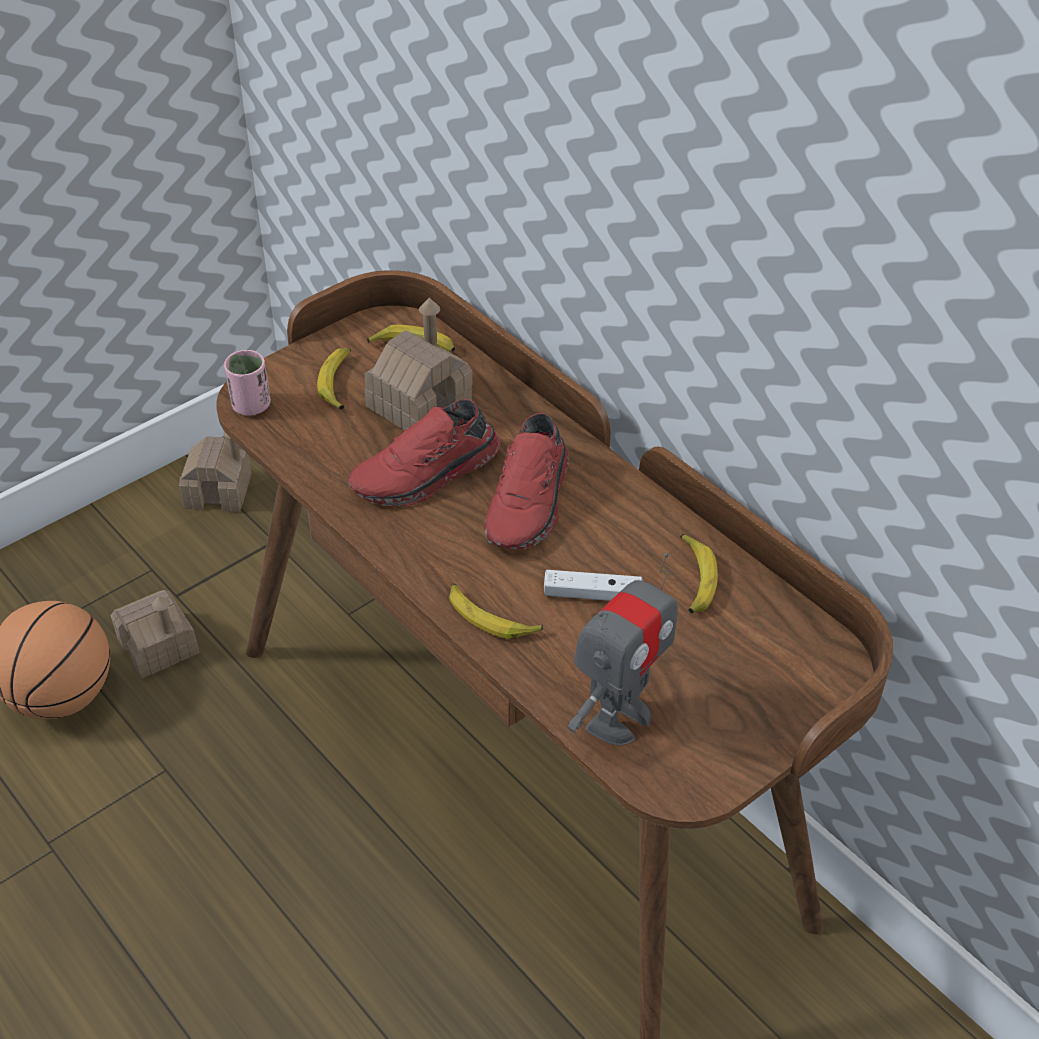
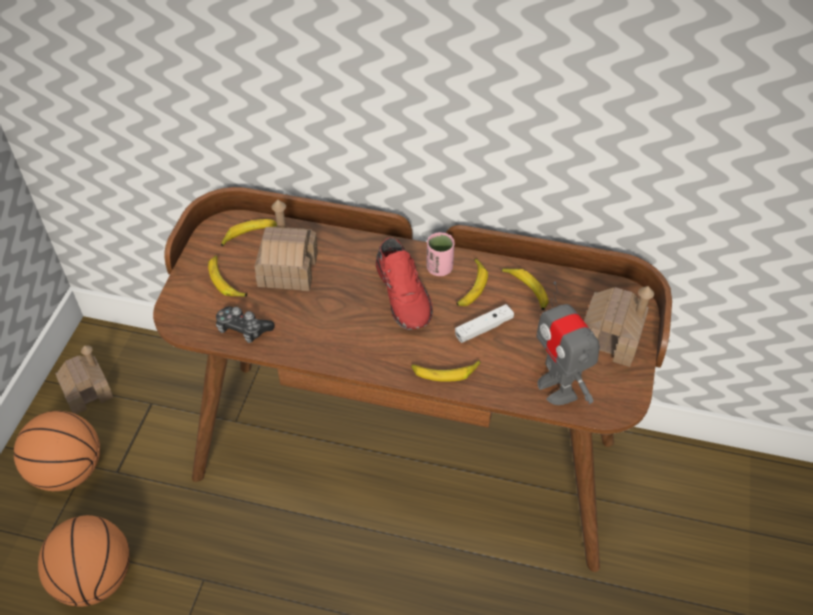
camera: 35 degrees left, 5 degrees up
toy house [111,590,199,679] -> toy house moved to [584,286,654,367]
pink cup [224,350,271,416] -> pink cup moved to [427,232,455,276]
red shoe [348,399,501,506] -> none
toy robot [568,553,678,745] -> toy robot turned 150 degrees clockwise [536,282,600,405]
none -> basketball [14,411,100,491]
none -> game controller [216,306,275,343]
none -> banana [456,258,488,306]

